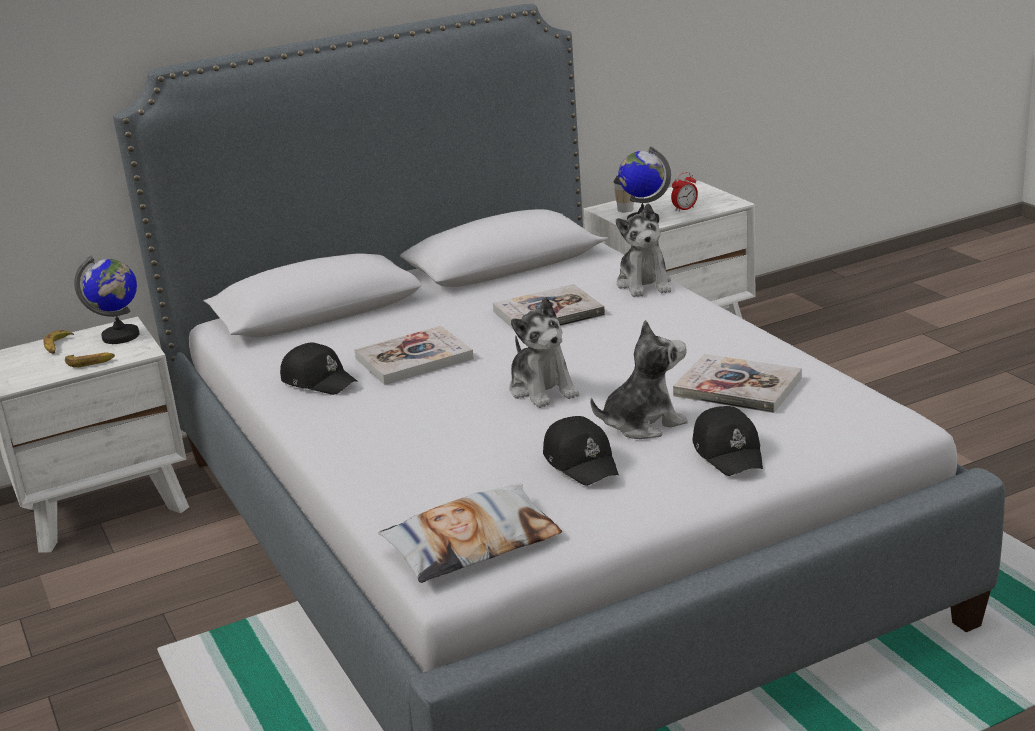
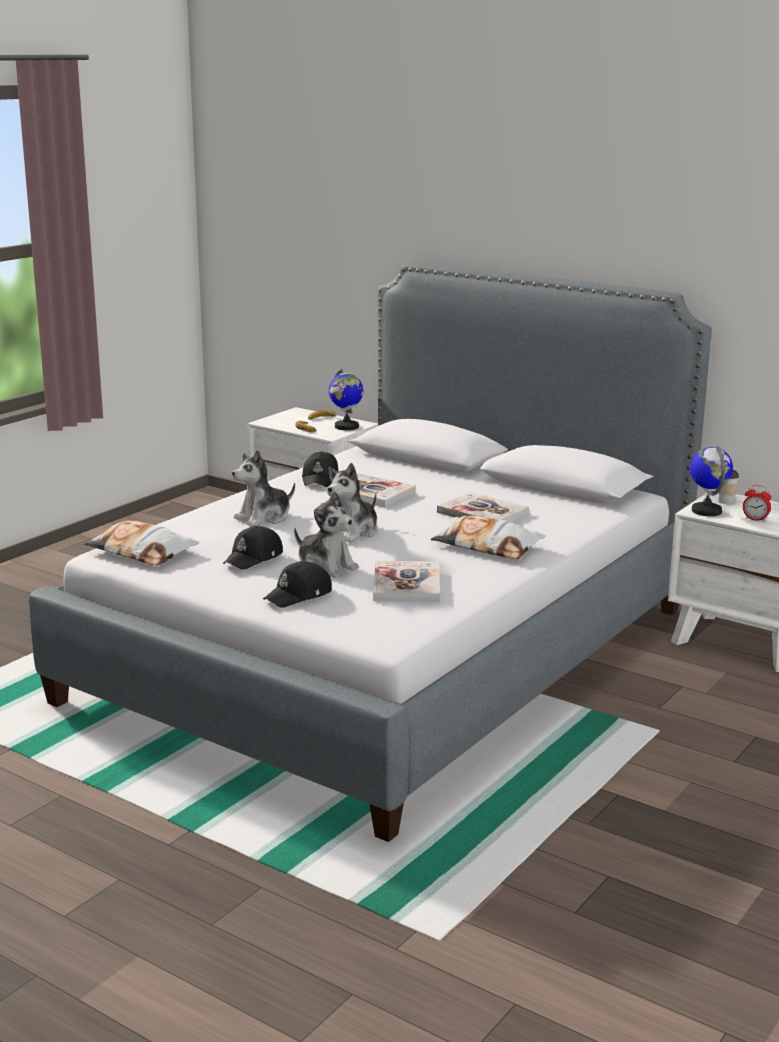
camera: 60 degrees right, 5 degrees down
plush toy [616,203,671,297] -> plush toy moved to [232,450,295,527]
none -> pillow [430,516,546,559]

